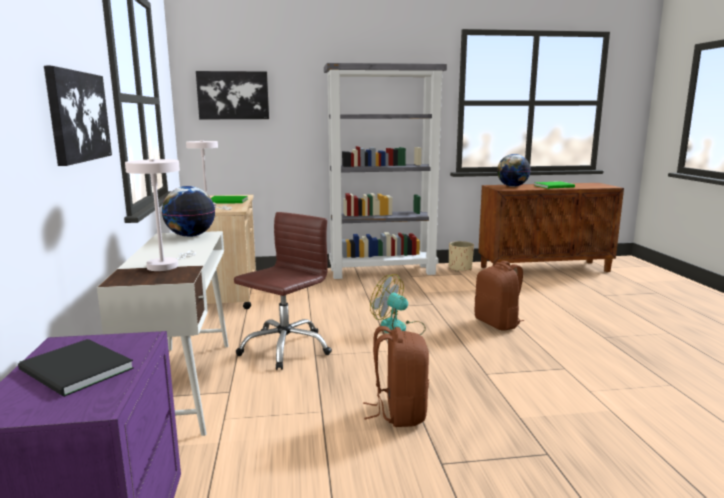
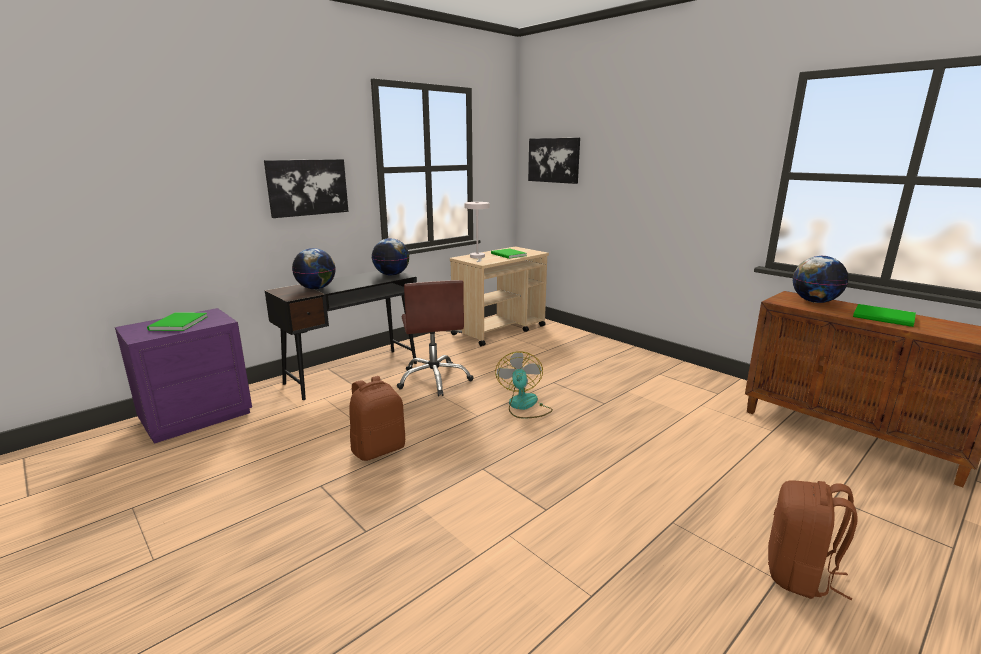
camera: 55 degrees right, 5 degrees up
black book [18,339,134,397] -> green book [147,312,207,331]
white desk [97,231,229,436] -> black desk [265,271,417,400]
white table lamp [125,159,196,271] -> globe [292,248,336,289]
brown office chair [234,212,332,370] -> brown office chair turned 75 degrees clockwise [397,280,474,396]
grey bookcase [324,63,447,279] -> none
beige planter [449,241,474,272] -> none
brown backpack [475,261,524,331] -> brown backpack moved to [768,481,858,600]

